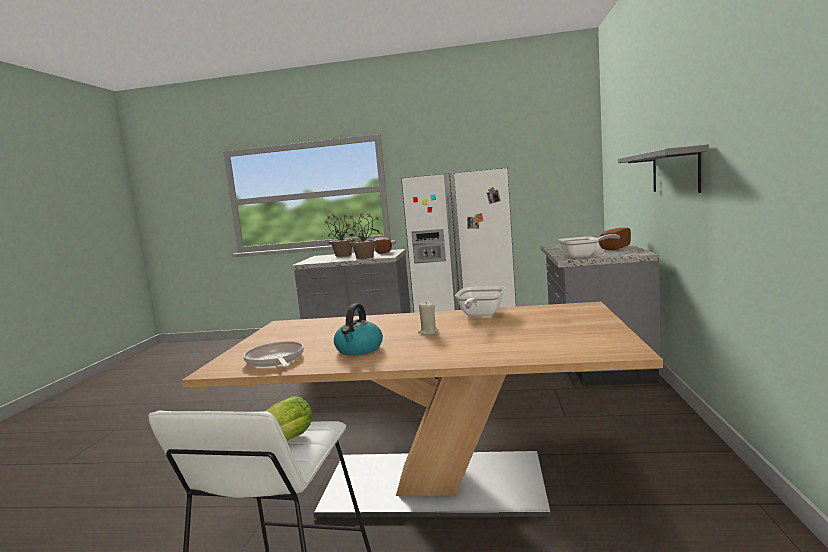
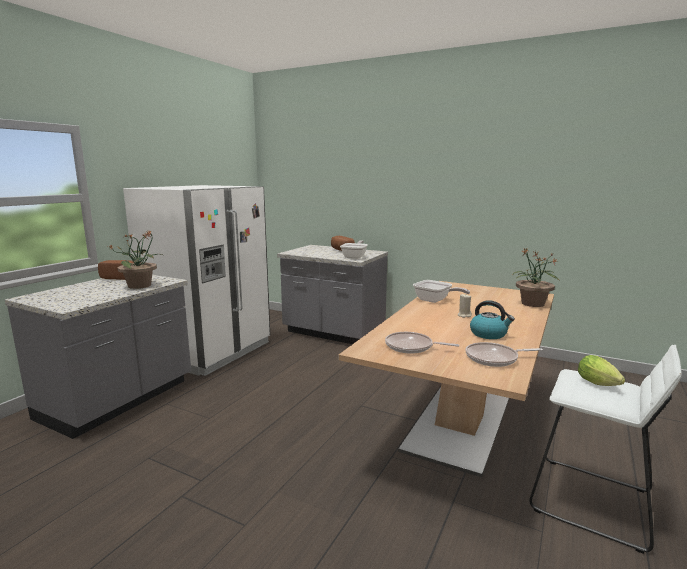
camera: 70 degrees left, 5 degrees up
potted plant [322,215,357,257] -> potted plant moved to [513,248,560,307]
grey shelf [618,145,709,193] -> none
none -> frying pan [385,332,460,354]

